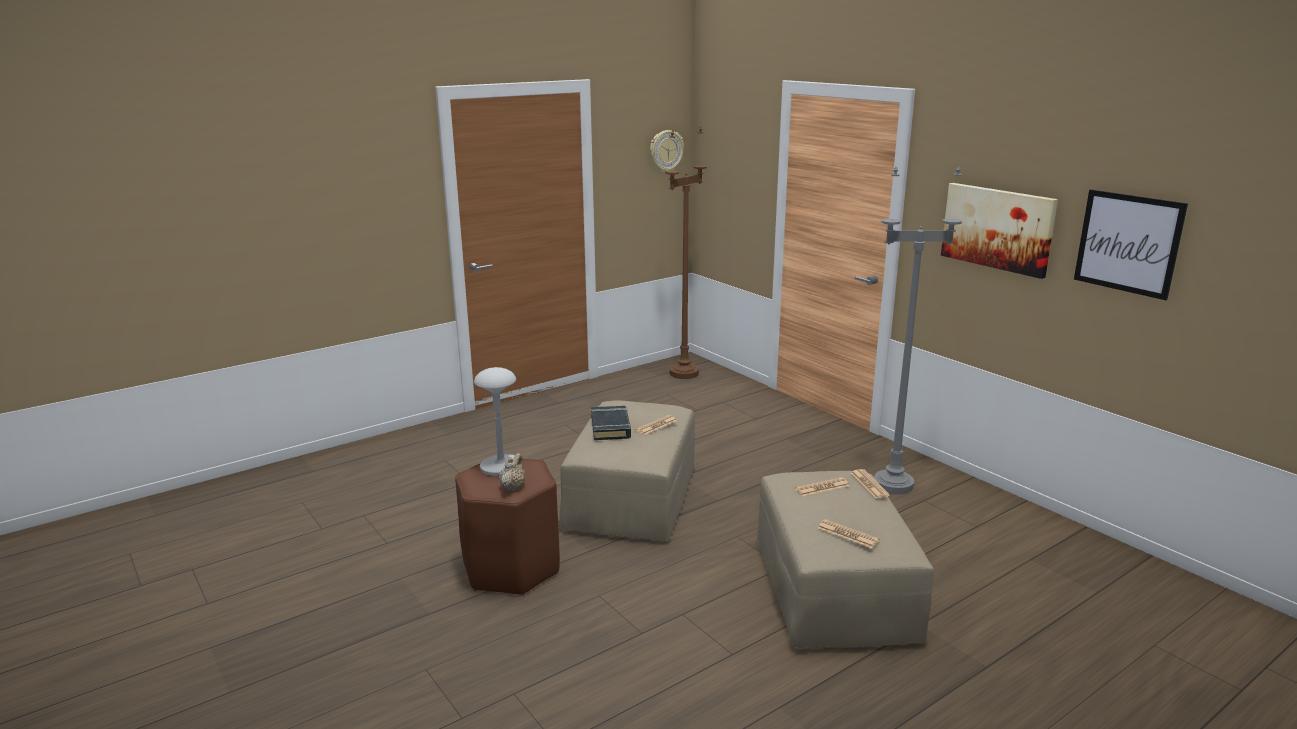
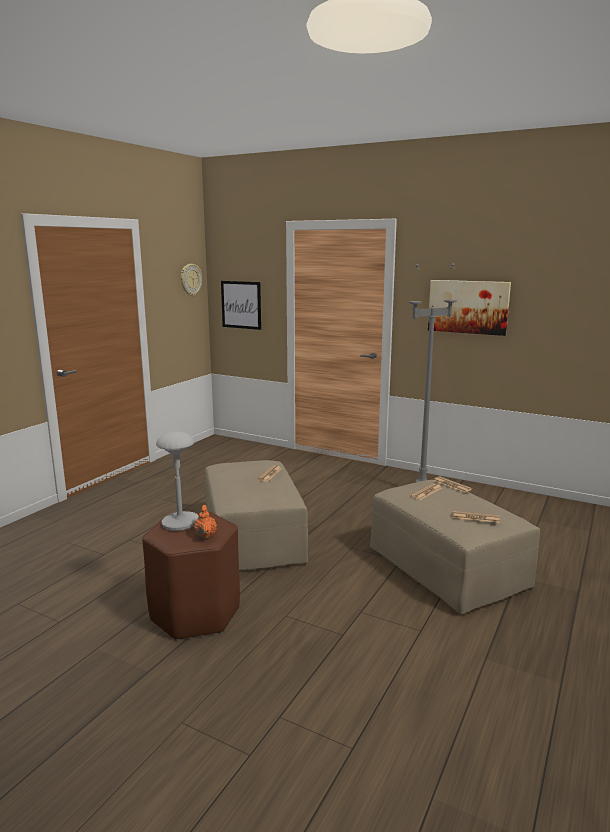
camera: 25 degrees left, 5 degrees down
beige teapot [499,453,525,491] -> orange teapot [194,505,217,539]
black book [591,406,631,440] -> none
brown floor lamp [665,127,707,379] -> none
picture [1074,189,1188,300] -> picture moved to [221,281,261,330]

